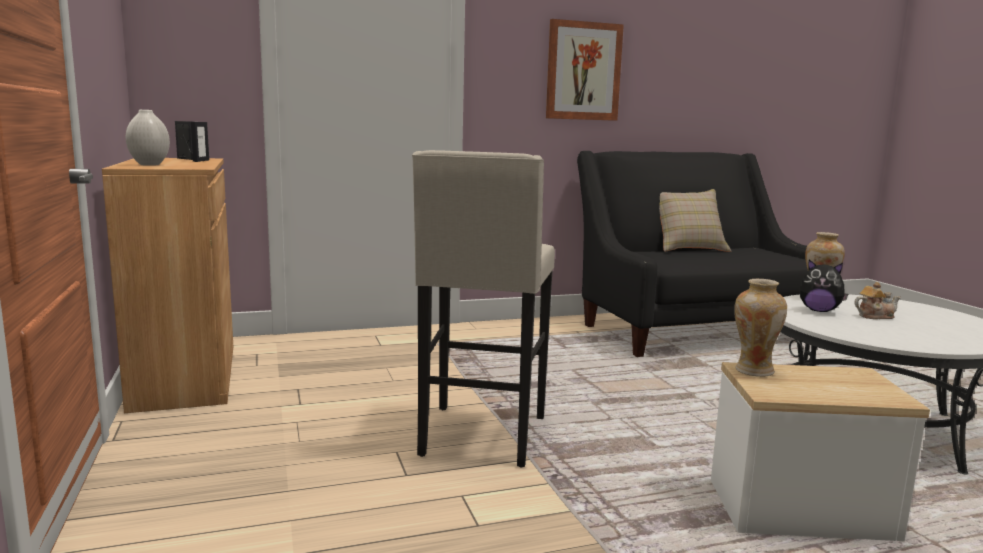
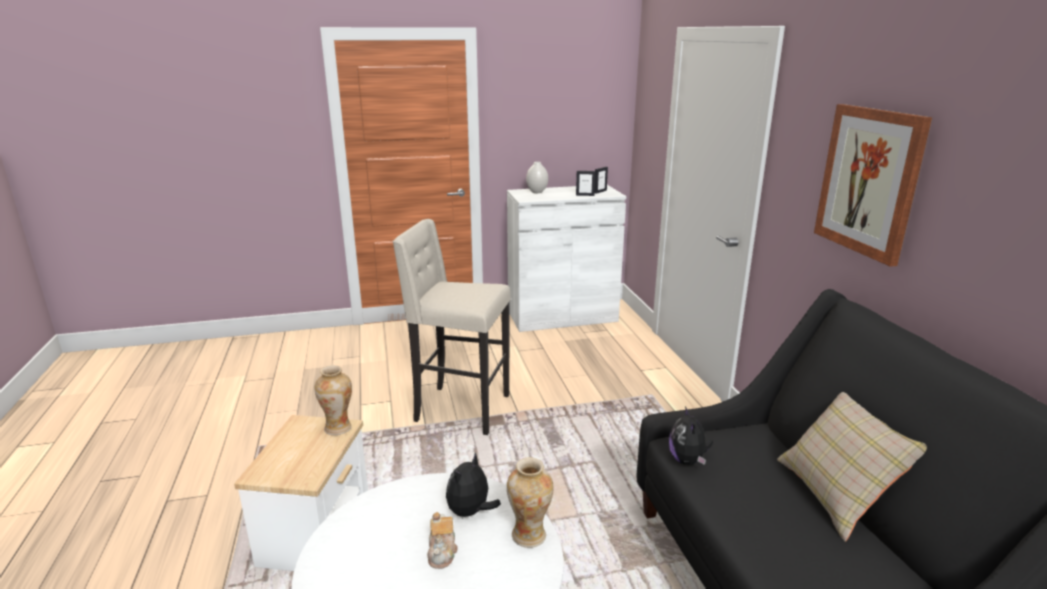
camera: 95 degrees right, 10 degrees up
brown cabinet [102,158,233,413] -> white cabinet [507,185,626,332]
none -> plush toy [669,406,713,465]

